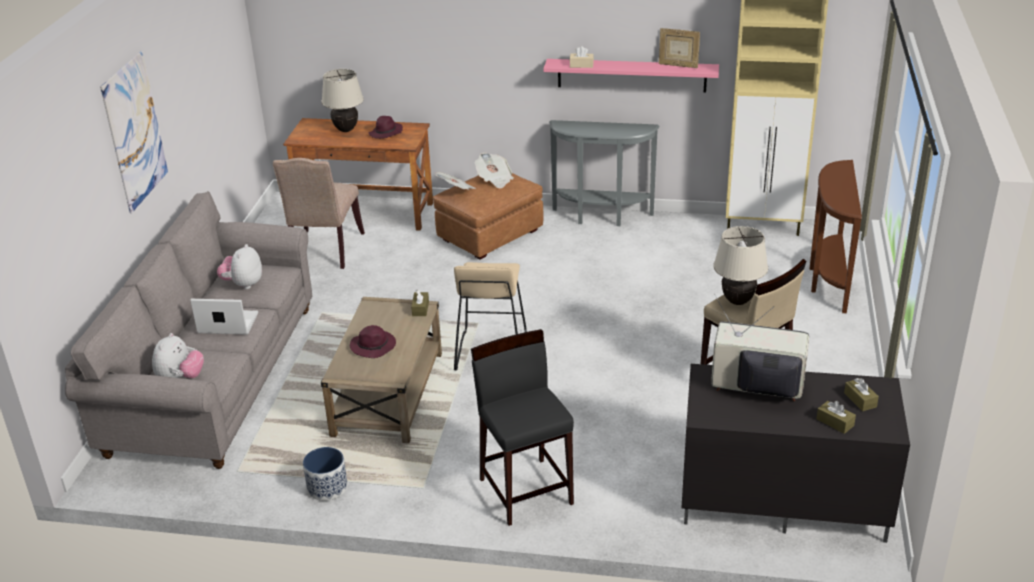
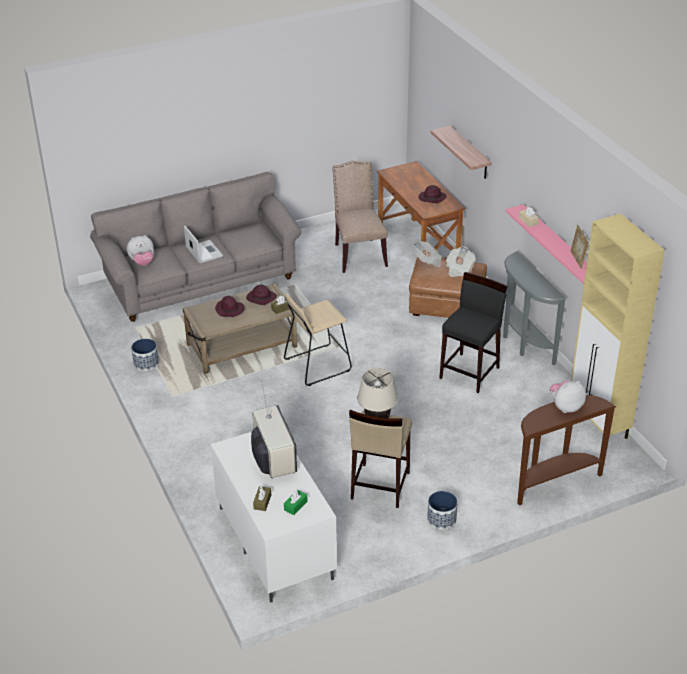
camera: 55 degrees right, 5 degrees up
picture [100,51,168,213] -> none
plush toy [217,244,262,289] -> plush toy moved to [550,380,586,413]
beige chair [273,158,365,269] -> beige chair turned 105 degrees clockwise [332,161,388,273]
beige table lamp [321,69,364,132] -> none
black stool [471,329,574,526] -> black stool moved to [439,272,507,393]
black tv stand [682,364,910,543] -> white tv stand [211,432,337,603]
brown tissue box [844,378,879,411] -> green tissue box [284,490,308,515]
none -> purple hat [246,285,277,305]
none -> planter [427,491,458,530]
none -> shelf [430,126,492,179]

